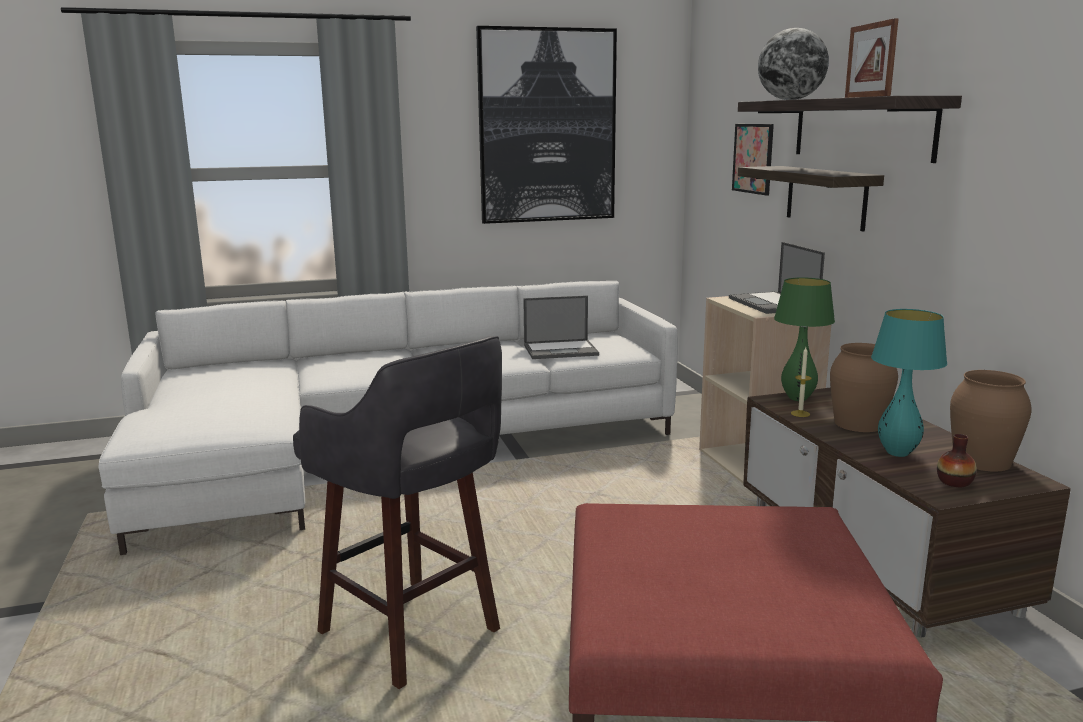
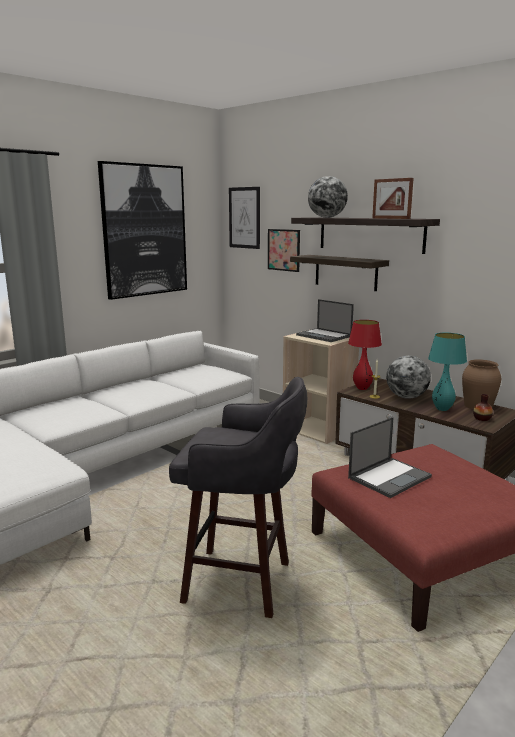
camera: 30 degrees left, 0 degrees up
laptop [523,295,599,359] -> laptop moved to [348,417,432,498]
green table lamp [774,277,835,401] -> red table lamp [348,320,382,390]
brown vase [830,343,898,432] -> globe [386,356,431,399]
none -> picture [229,187,260,249]

